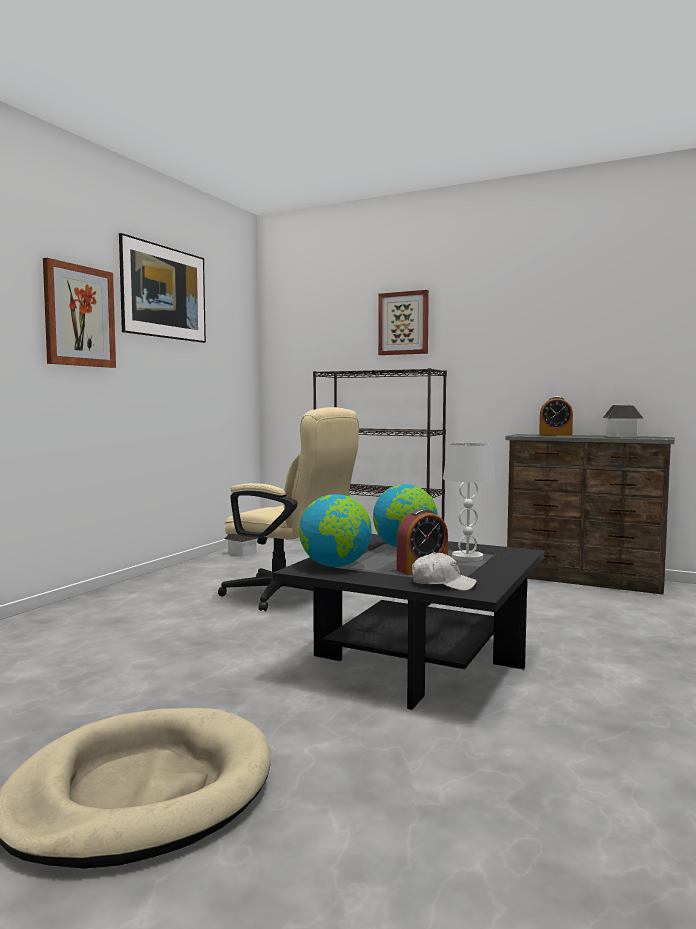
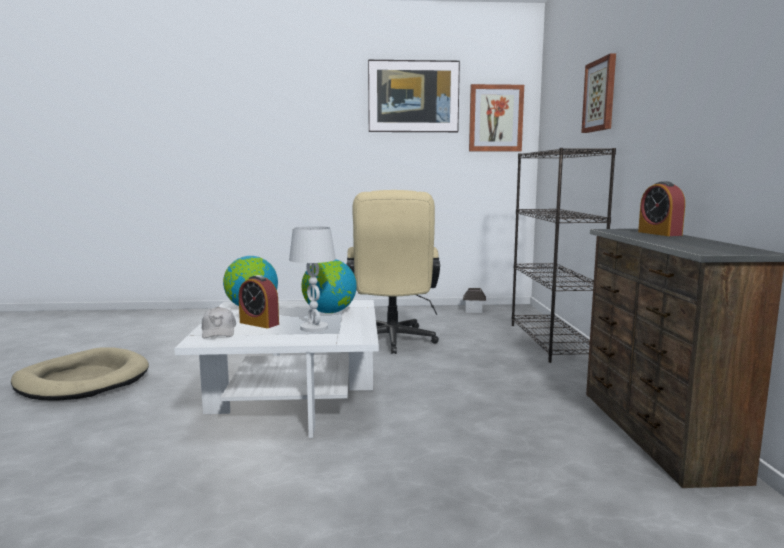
camera: 60 degrees right, 5 degrees up
picture [43,258,116,368] -> picture moved to [469,84,524,152]
black coffee table [273,534,544,710] -> white coffee table [174,300,379,438]
toy house [603,404,643,438] -> none

